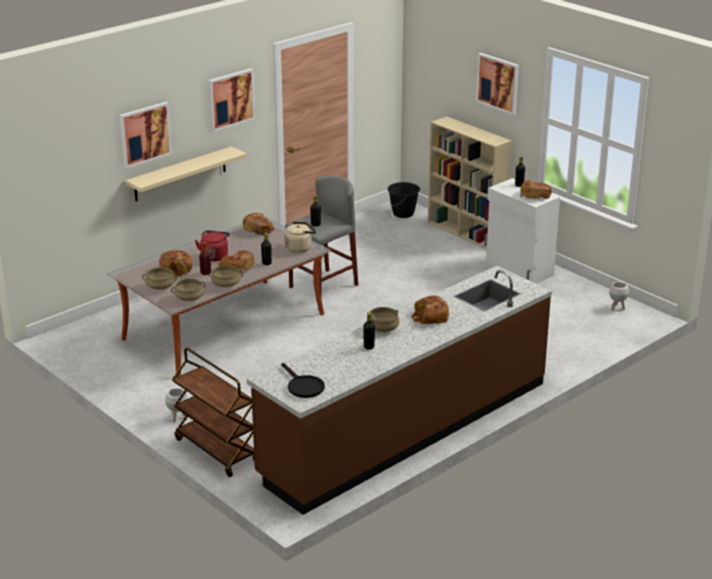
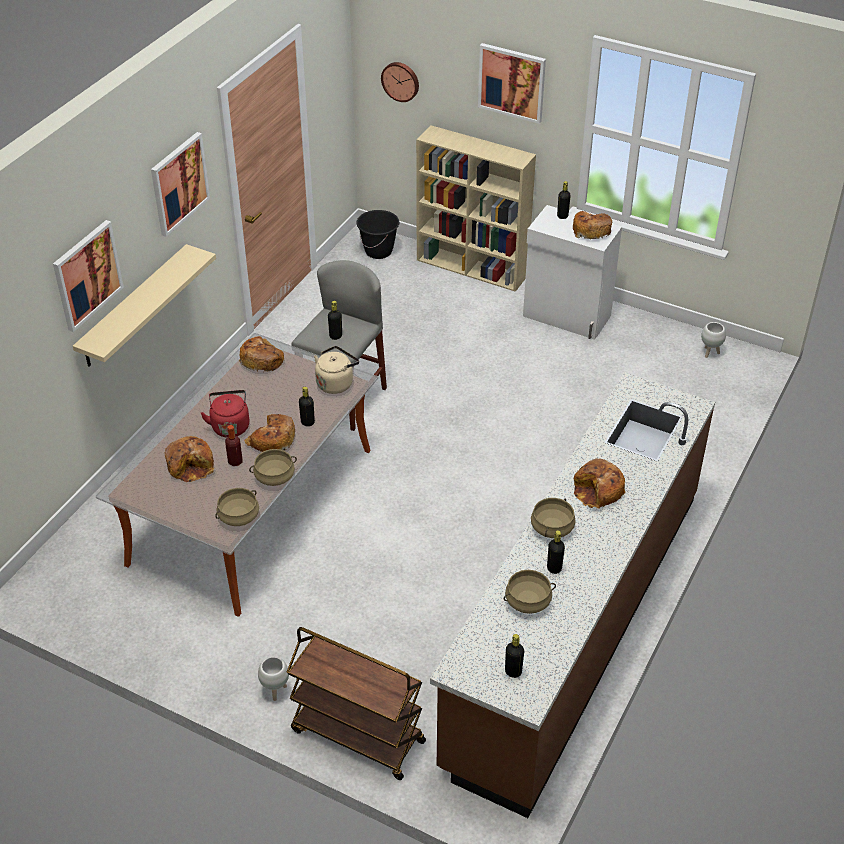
camera: 20 degrees left, 15 degrees up
beige cooking pot [142,267,177,290] -> beige cooking pot moved to [504,570,556,614]
black frying pan [281,363,325,398] -> black bottle [505,634,524,678]
none -> wall clock [381,62,419,102]

